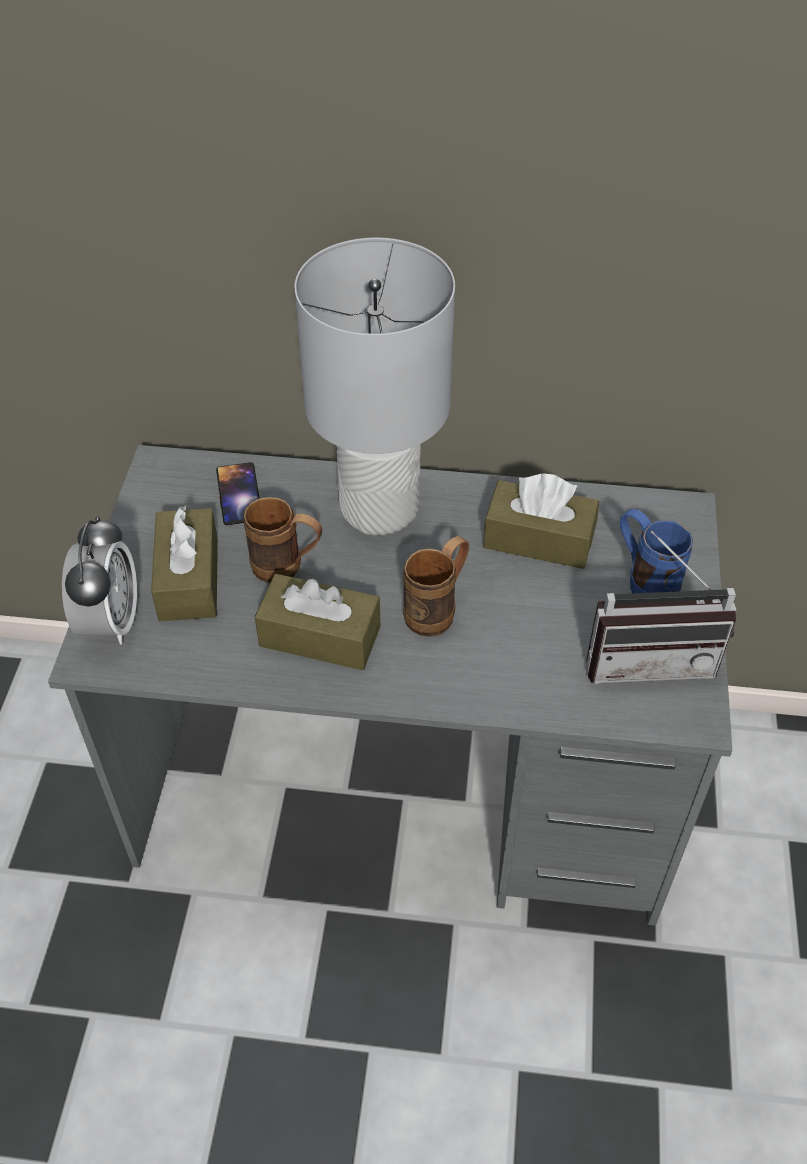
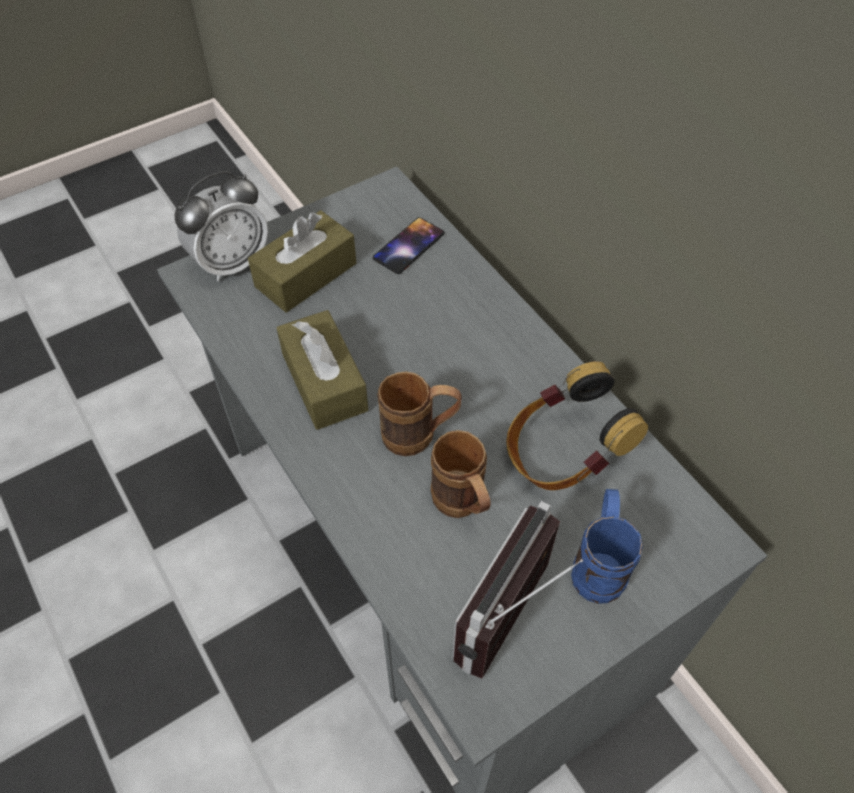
camera: 50 degrees right, 5 degrees up
brown mug [243,497,322,583] -> brown mug moved to [431,430,491,518]
grey table lamp [294,238,455,536] -> none
brown tissue box [483,474,599,569] -> headphones [506,361,648,490]
radio [586,531,736,684] -> radio turned 75 degrees clockwise [453,501,583,678]

